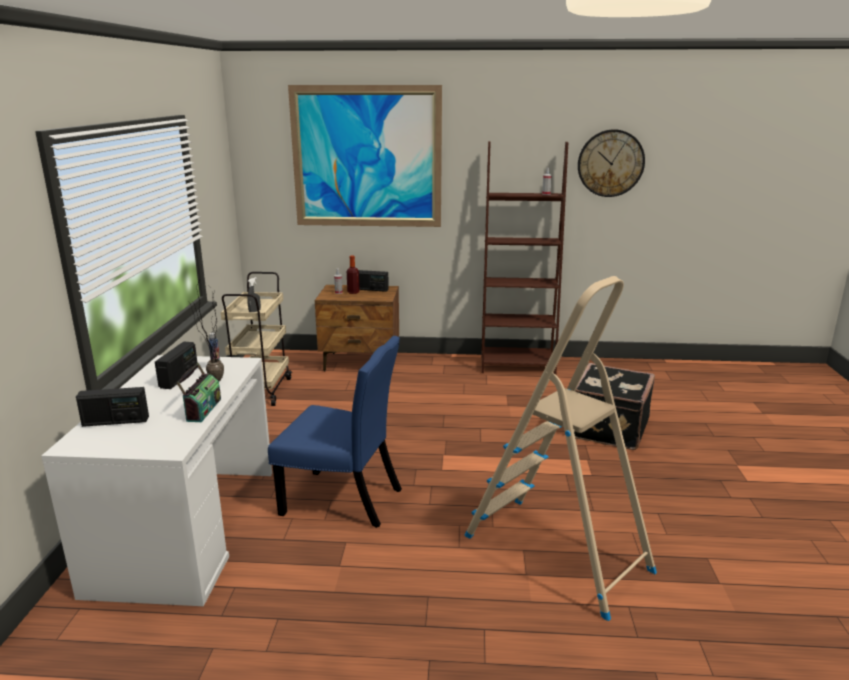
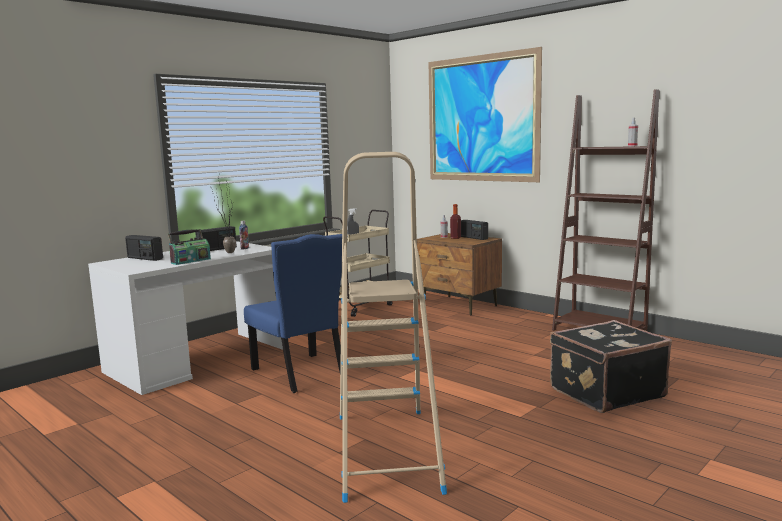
camera: 40 degrees right, 10 degrees down
wall clock [578,129,645,197] -> none

